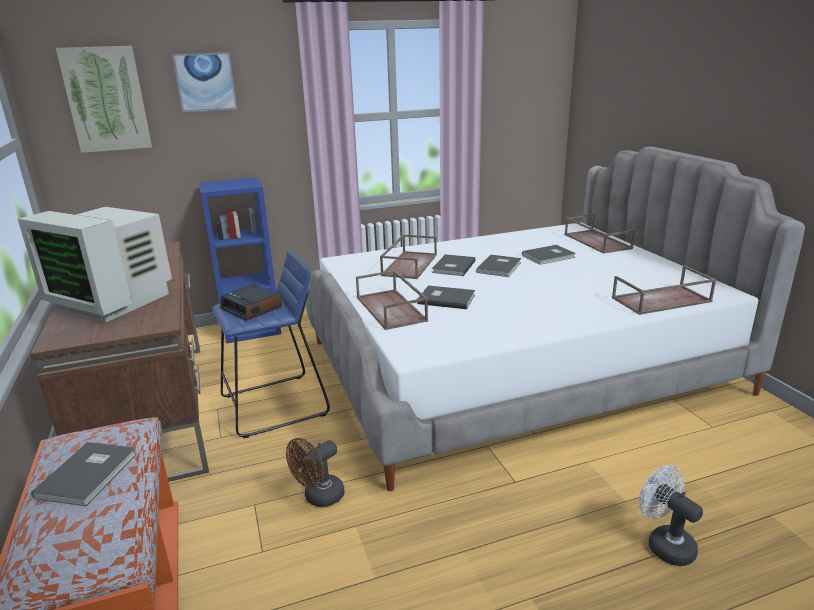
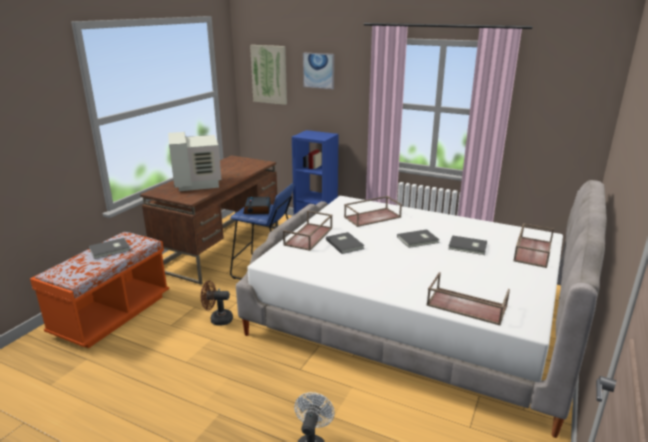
camera: 45 degrees right, 0 degrees up
grey book [432,254,476,276] -> none

